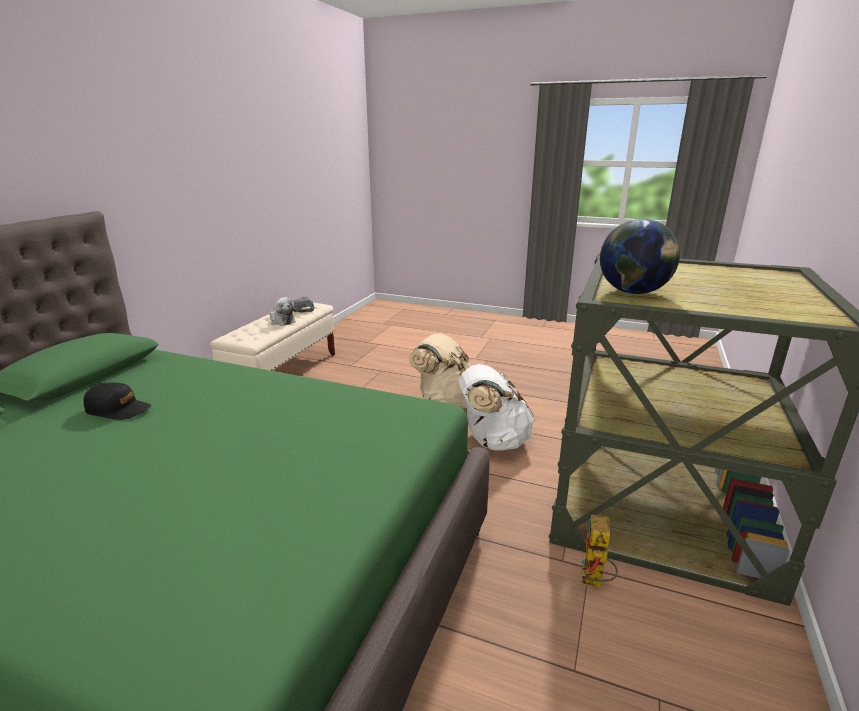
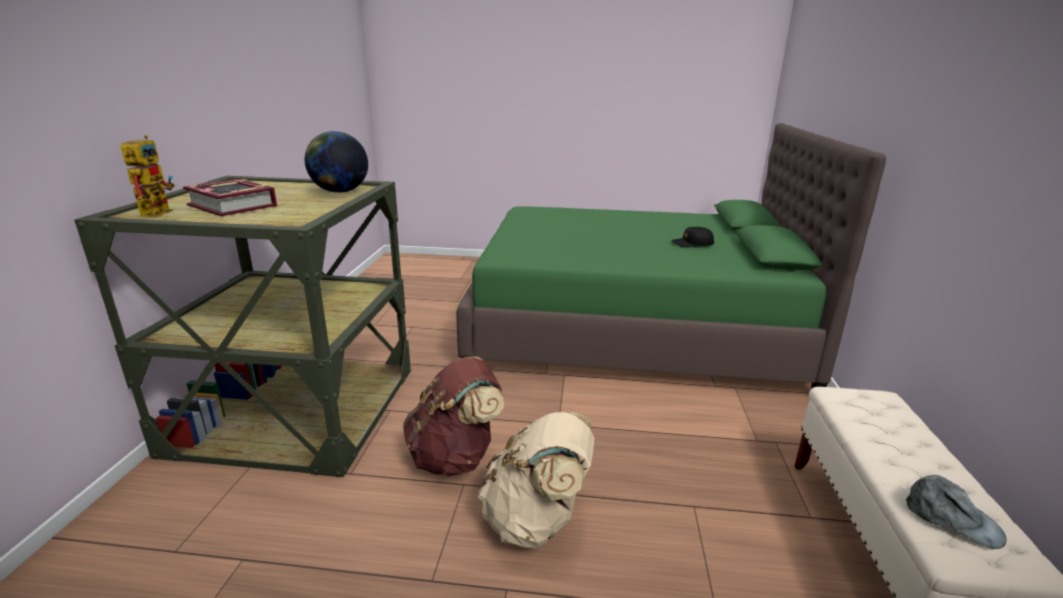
camera: 165 degrees right, 0 degrees up
plush toy [269,297,296,326] -> none
white backpack [459,364,535,451] -> brown backpack [403,357,504,477]
toy robot [581,515,618,587] -> toy robot moved to [121,135,175,217]
none -> book [183,179,277,216]

